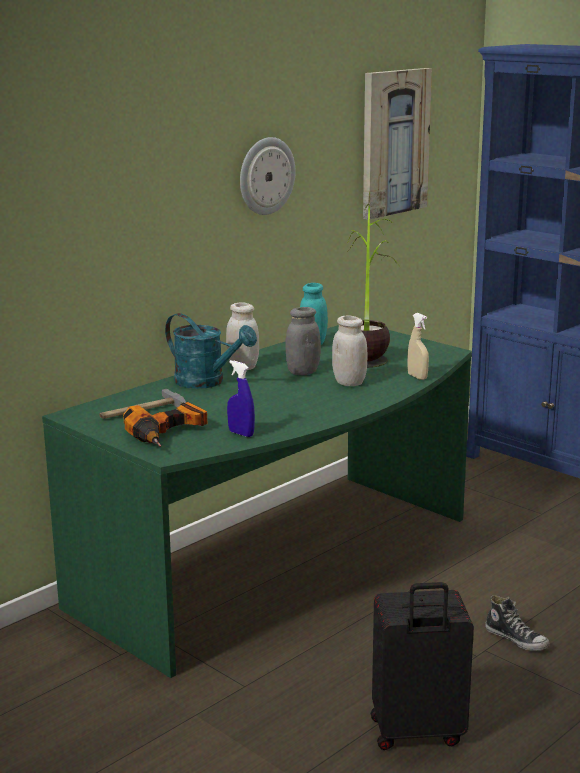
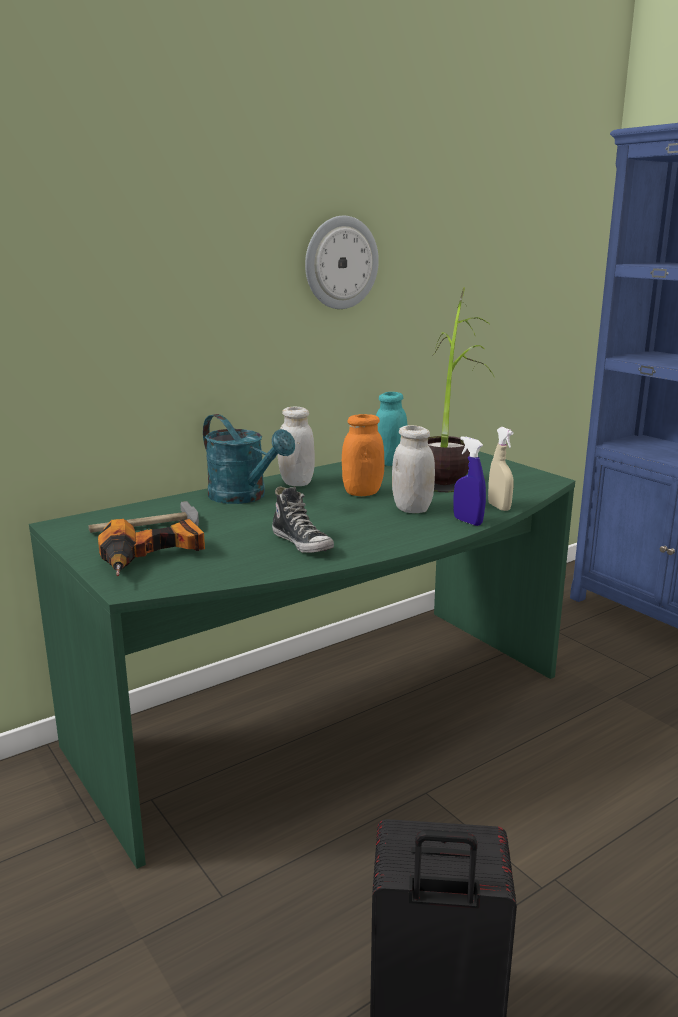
camera: 10 degrees right, 0 degrees up
blue spray bottle [227,360,255,437] -> blue spray bottle moved to [453,436,486,526]
grey jar [285,307,321,375] -> orange jar [342,414,384,496]
picture [363,68,432,219] -> none
shoe [485,595,550,651] -> shoe moved to [272,487,334,553]

